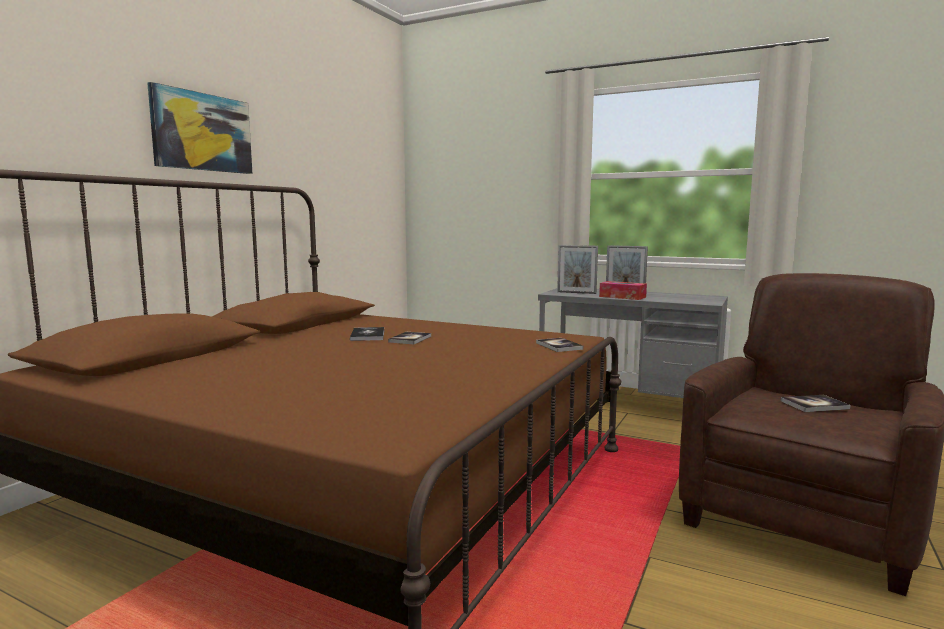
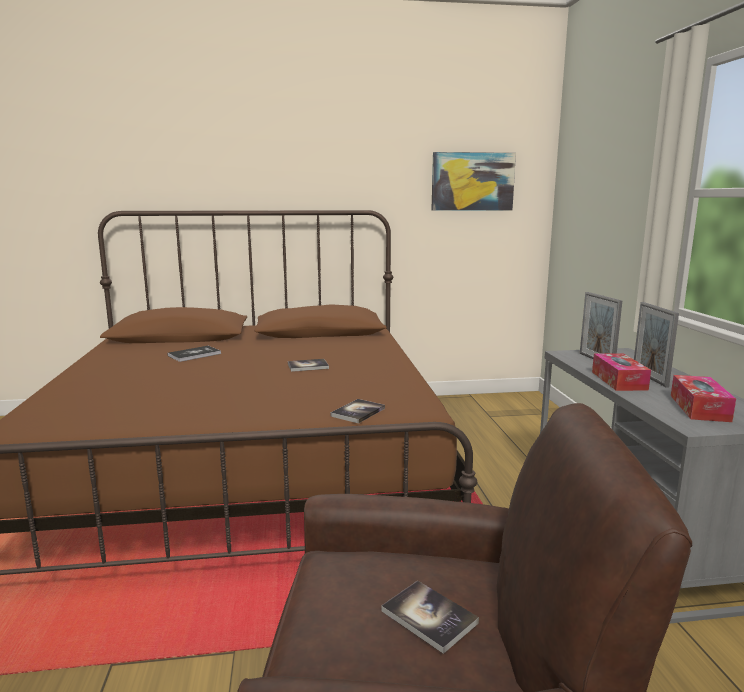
camera: 55 degrees right, 5 degrees up
picture [147,82,252,174] -> picture moved to [432,152,516,211]
book [350,327,384,341] -> book moved to [167,346,221,362]
none -> tissue box [671,375,736,422]

